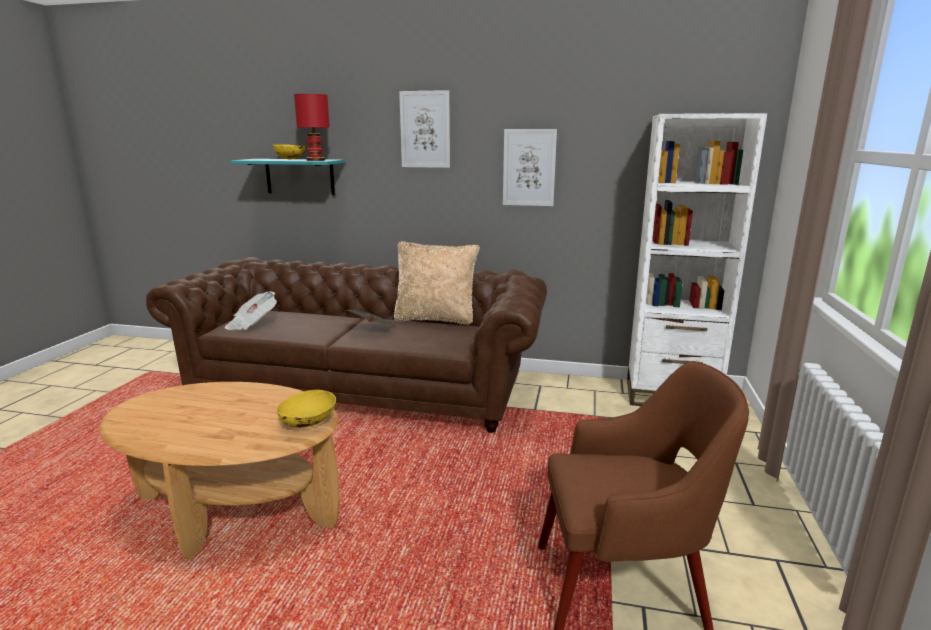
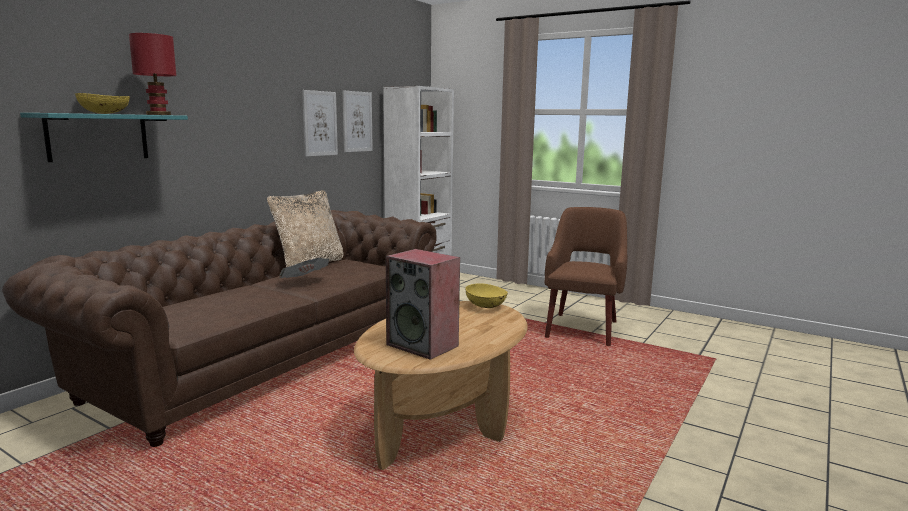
camera: 70 degrees left, 5 degrees down
newspaper [225,291,277,330] -> none
picture [399,90,450,168] -> picture moved to [342,90,373,152]
none -> speaker [386,249,460,360]

